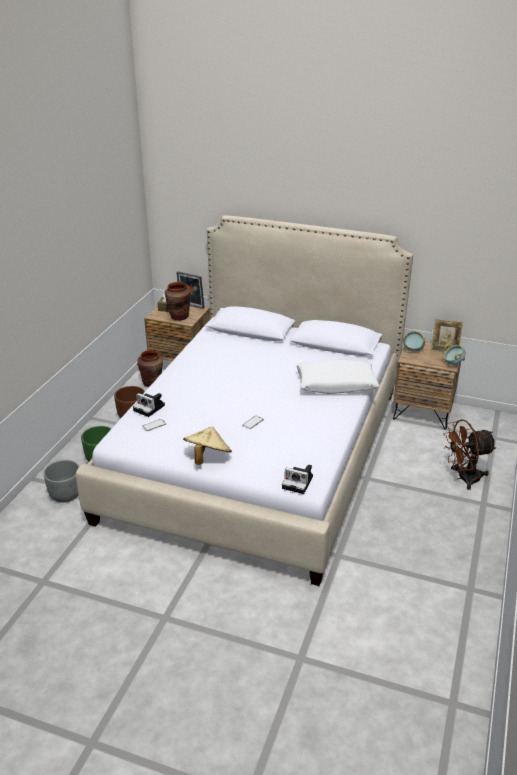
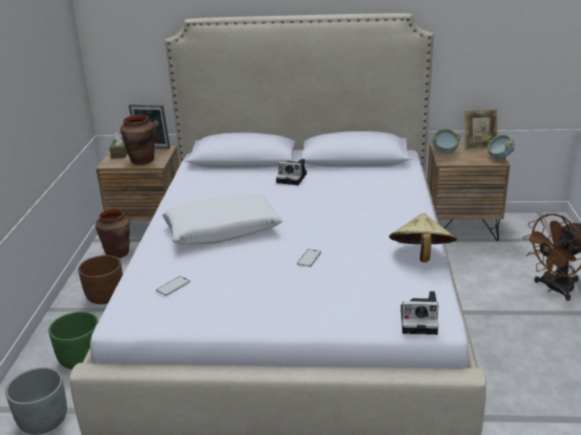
camera: 15 degrees left, 5 degrees down
camera [133,393,165,417] -> camera moved to [276,159,307,185]
beige hat [183,427,232,465] -> beige hat moved to [389,213,457,263]
white pillow [296,360,379,394] -> white pillow moved to [162,194,283,244]

